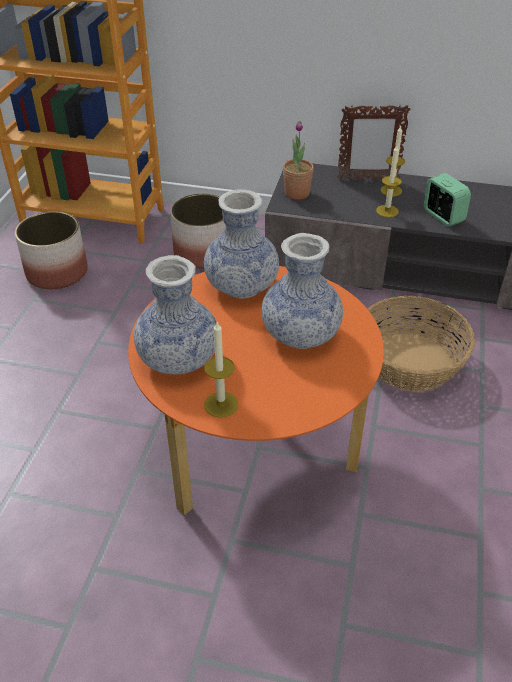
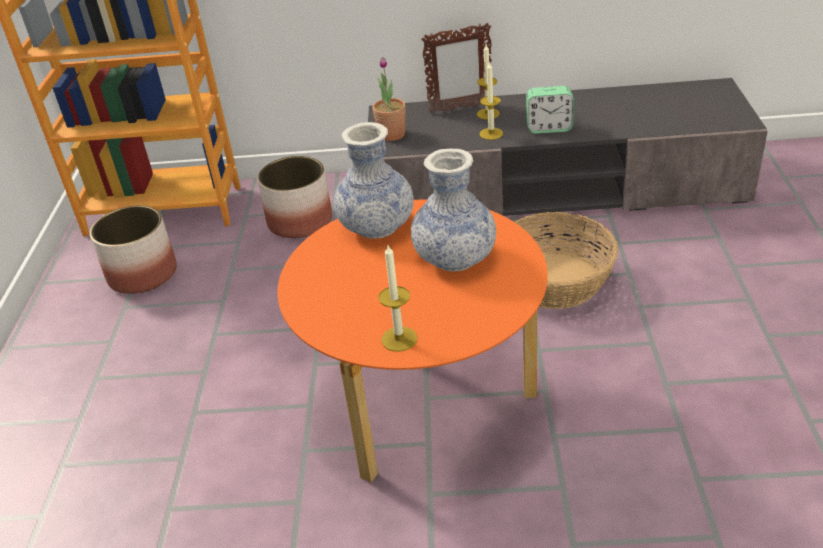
camera: 10 degrees left, 5 degrees down
vase [134,255,217,375] -> none
alarm clock [424,173,471,227] -> alarm clock turned 135 degrees clockwise [526,86,574,134]

